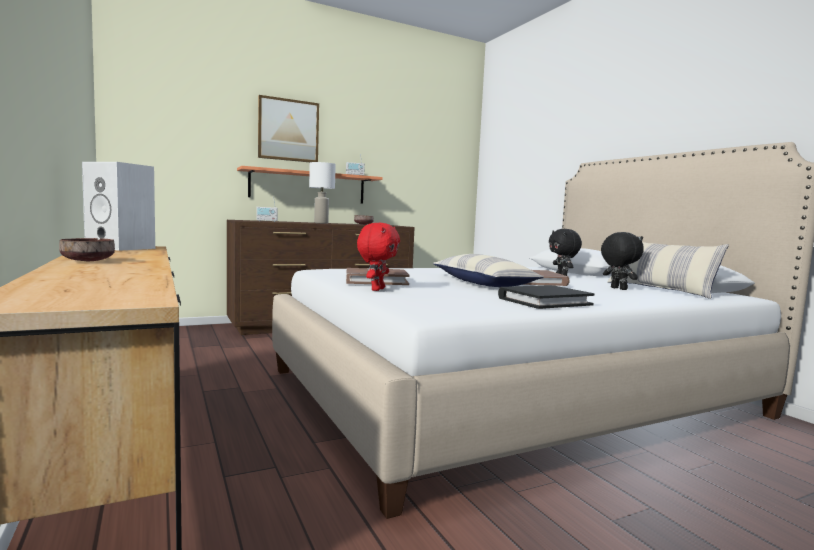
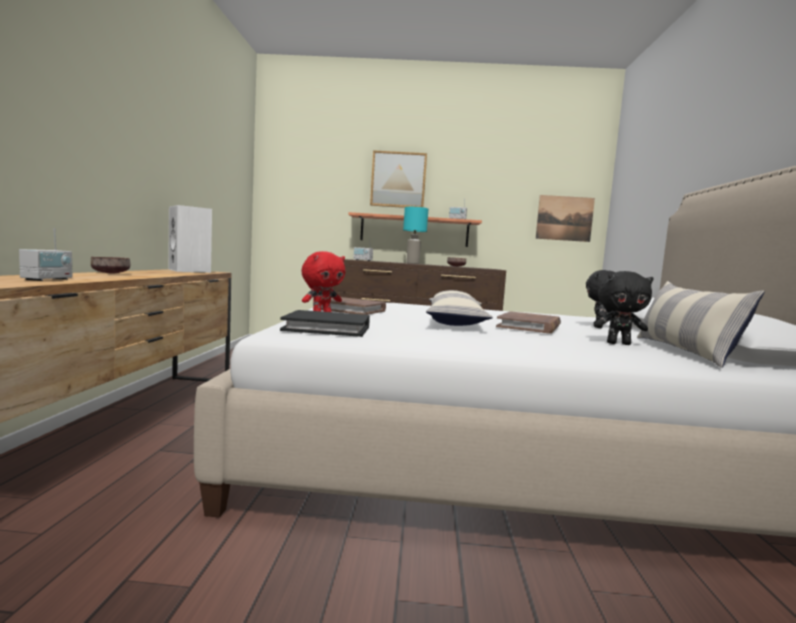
camera: 30 degrees right, 0 degrees up
white table lamp [309,162,336,224] -> turquoise table lamp [403,207,428,264]
black book [498,285,594,309] -> black book moved to [280,310,370,337]
black plush toy [601,232,644,290] -> black plush toy turned 90 degrees clockwise [594,271,654,345]
none -> radio [19,228,72,281]
none -> picture [536,195,595,242]

